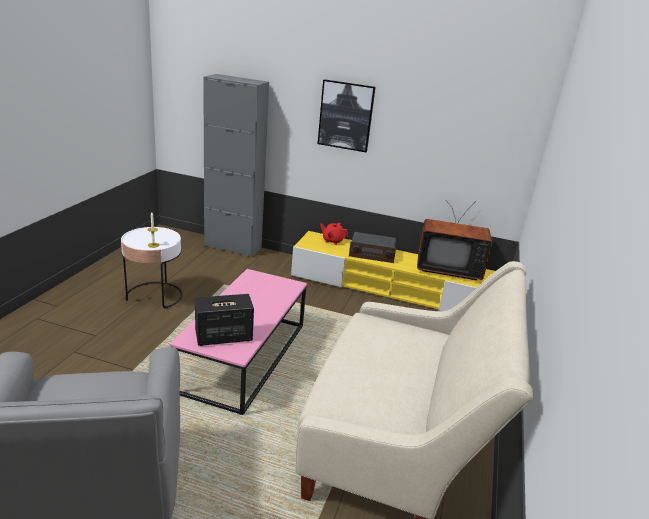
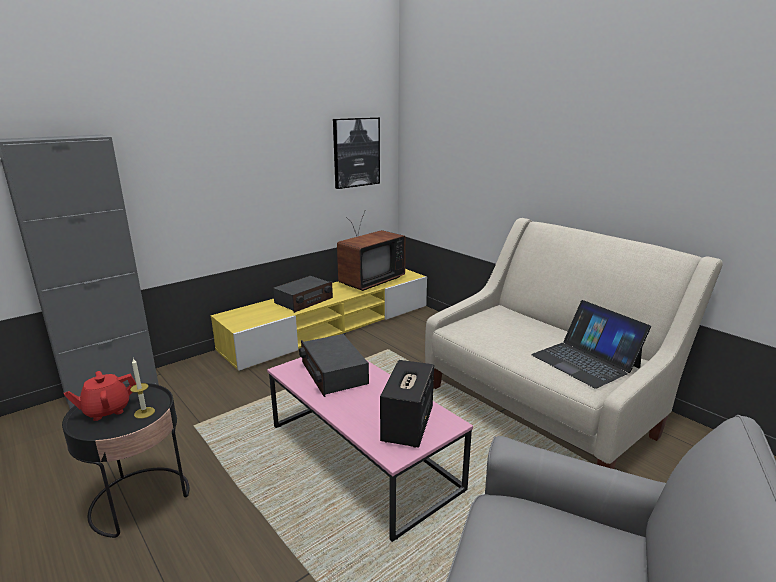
camera: 55 degrees left, 5 degrees down
white side table [121,227,182,308] -> black side table [62,383,189,538]
picture [318,79,376,152] -> picture moved to [333,117,380,189]
red teapot [320,223,348,245] -> red teapot moved to [64,371,136,421]
none -> radio [299,334,369,397]
none -> laptop [531,300,651,389]

